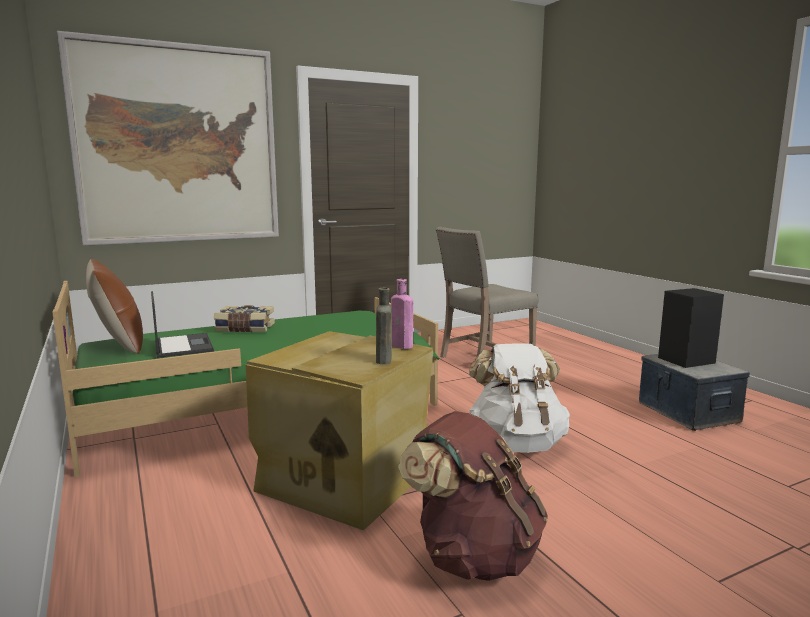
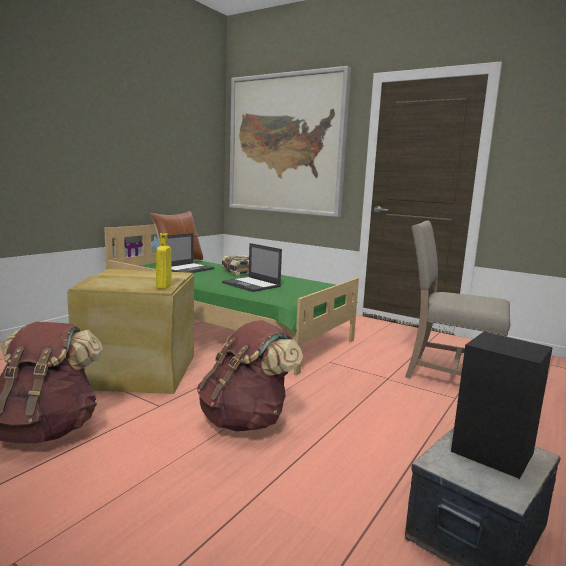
camera: 60 degrees right, 0 degrees up
brown bottle [376,288,392,364] -> none
pink bottle [391,279,413,349] -> yellow bottle [156,233,172,289]
white backpack [469,344,570,453] -> brown backpack [197,320,303,432]
none -> laptop [222,243,282,292]

